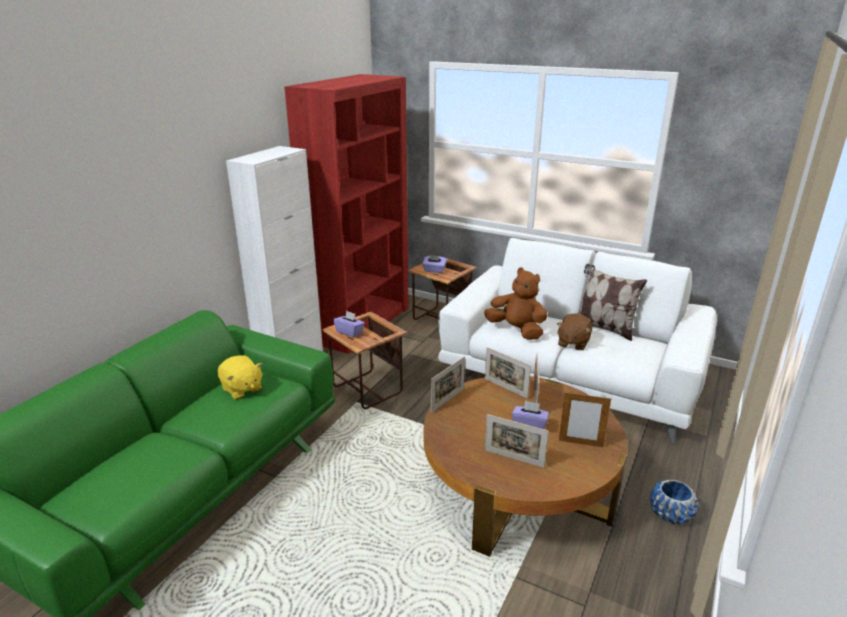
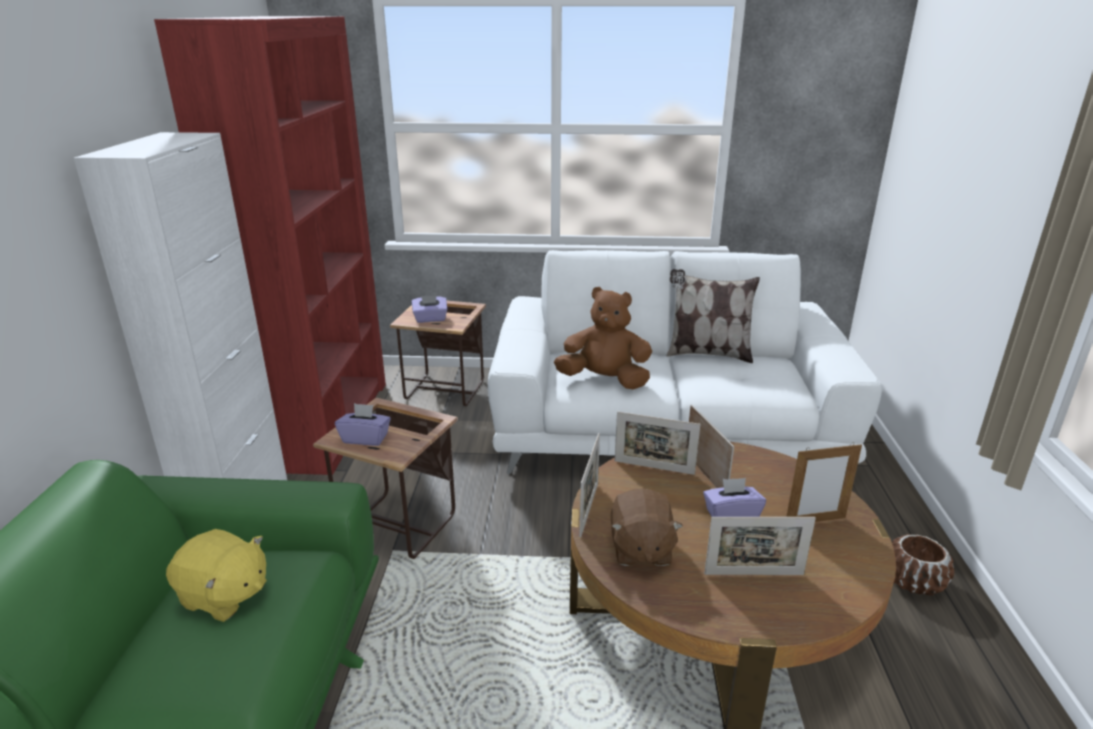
camera: 25 degrees left, 0 degrees up
brown plush toy [557,313,592,350] -> brown plush toy moved to [611,488,683,566]
blue planter [650,479,699,524] -> brown planter [892,534,954,596]

